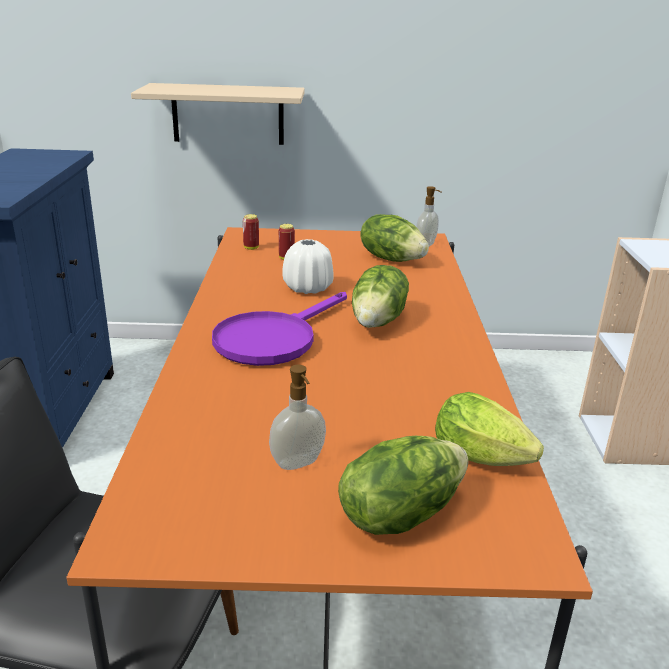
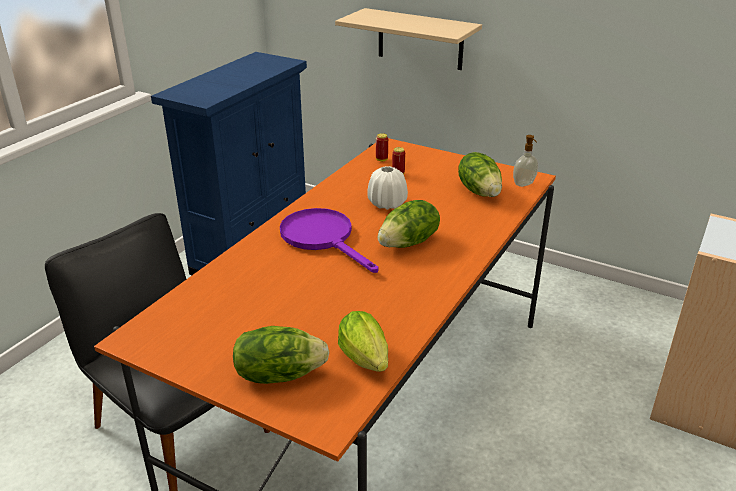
camera: 30 degrees right, 5 degrees up
purple frying pan [212,292,347,366] -> purple frying pan turned 75 degrees clockwise [280,208,379,273]
soap dispenser [269,365,326,470] -> none

